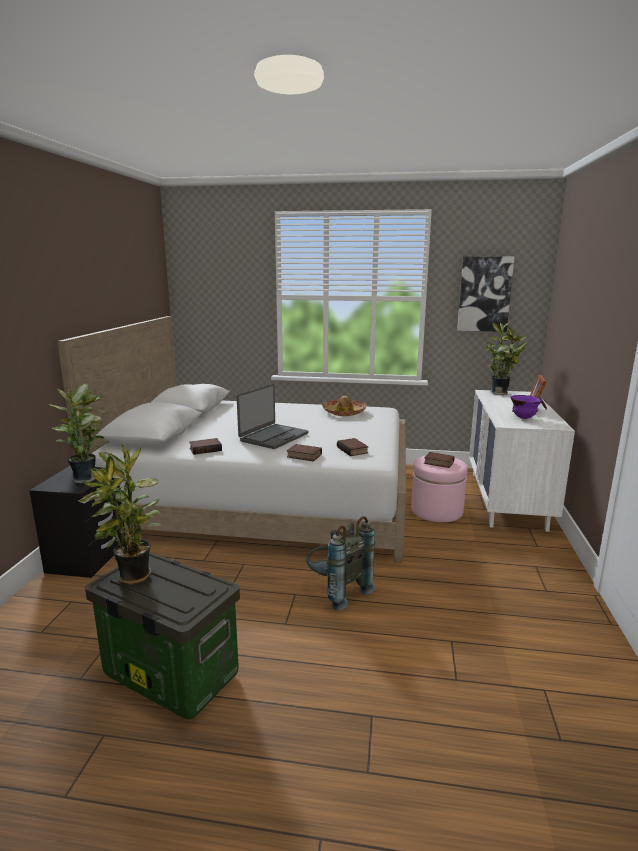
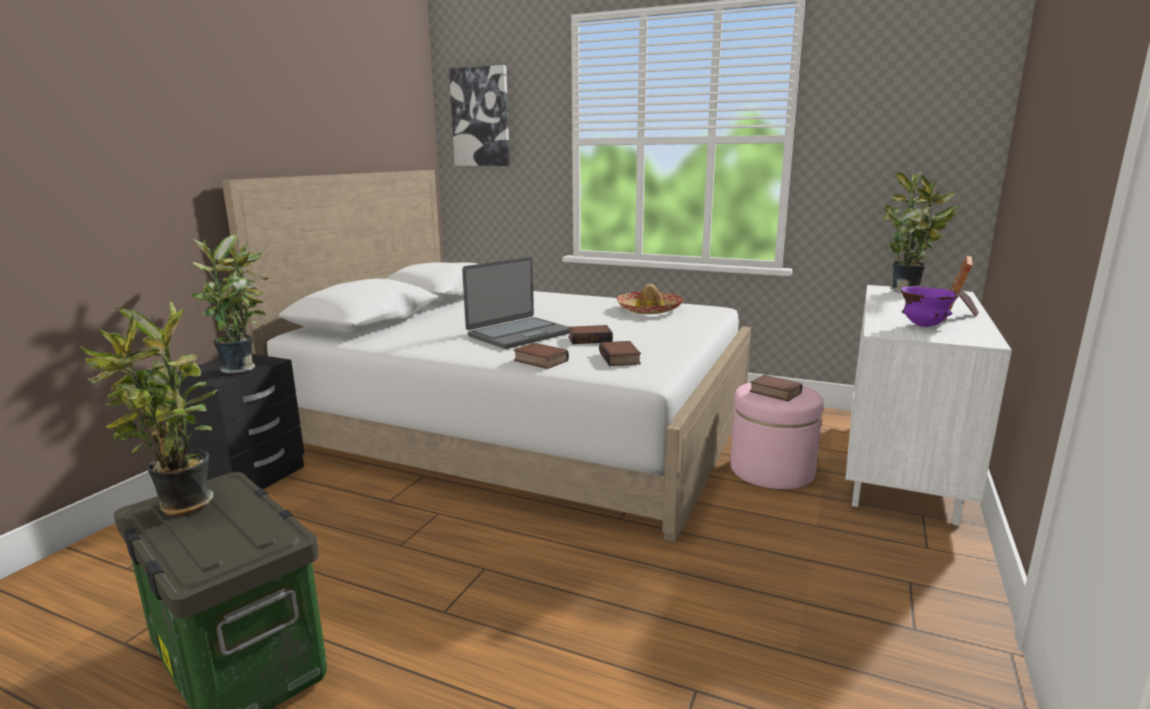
camera: 15 degrees right, 0 degrees up
book [189,438,222,455] -> book moved to [568,325,613,344]
grey backpack [306,516,375,611] -> none
picture [457,257,515,332] -> picture moved to [449,65,510,166]

